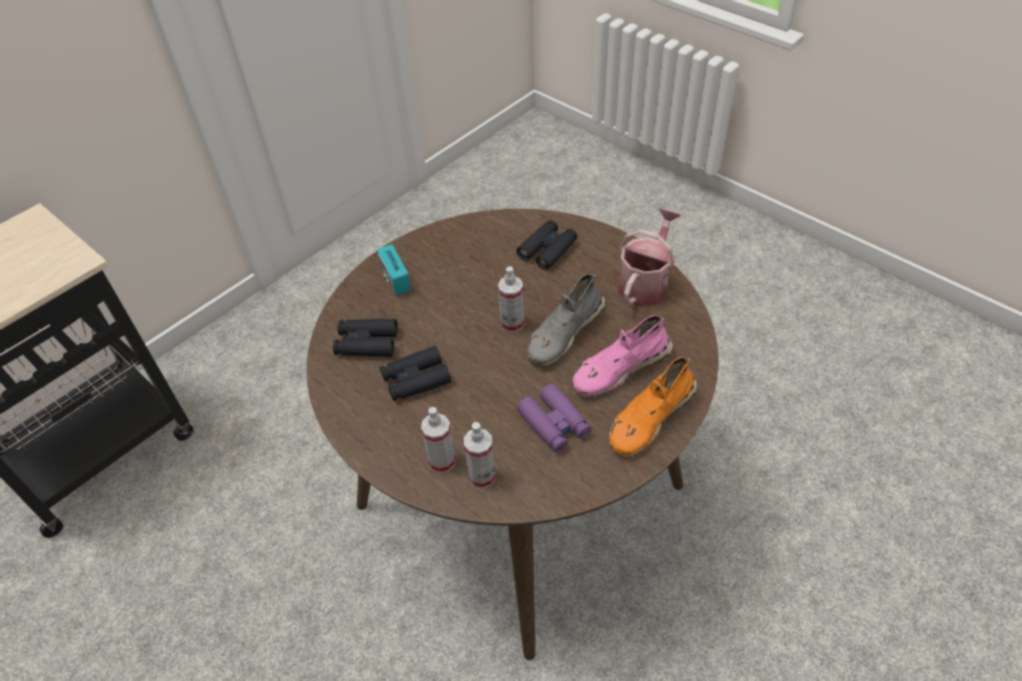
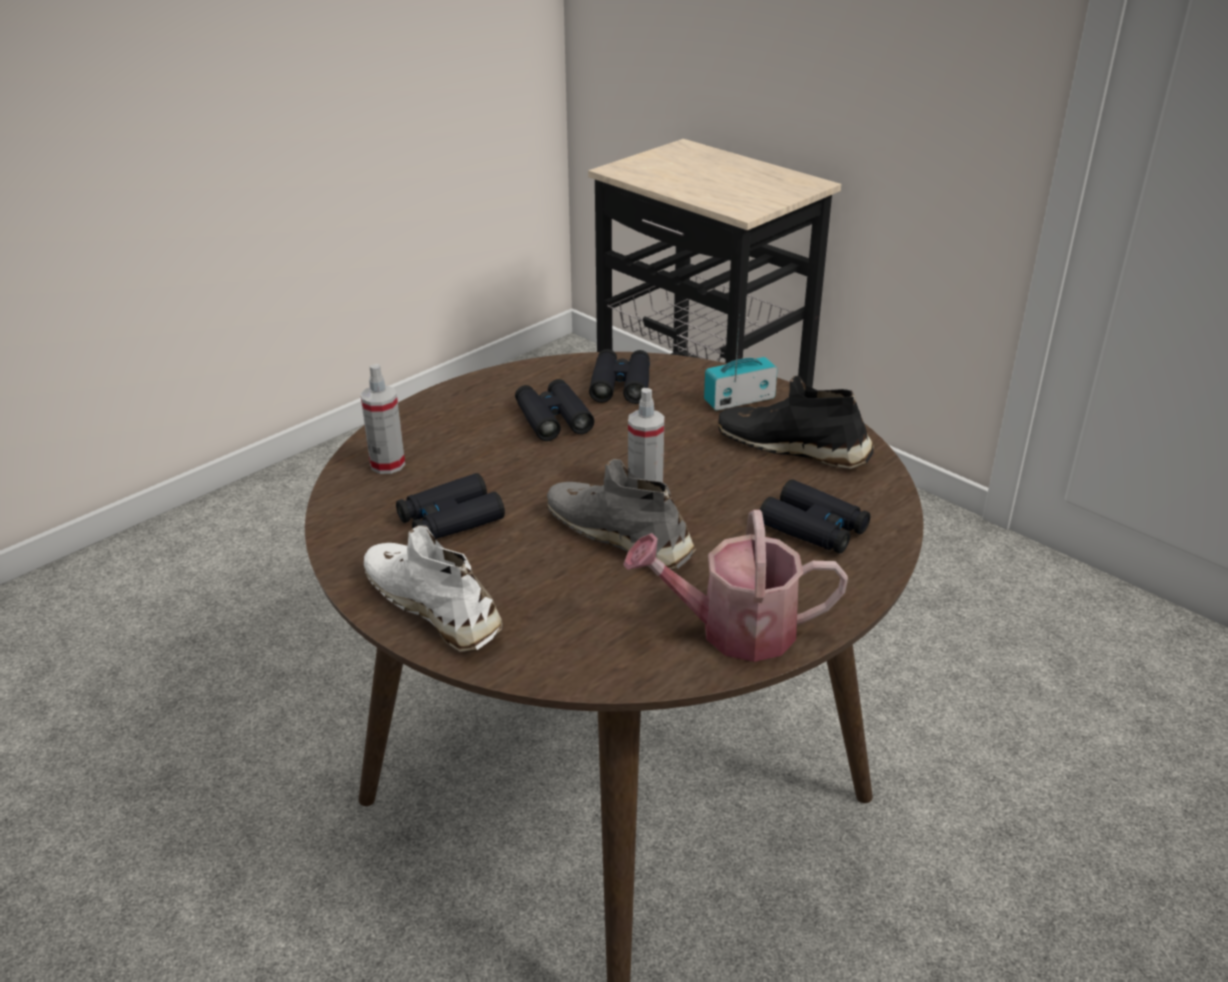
camera: 90 degrees right, 15 degrees down
spray bottle [421,407,456,473] -> none
purple binoculars [517,384,591,453] -> black binoculars [396,473,505,539]
pink shoe [572,315,675,397] -> none
orange shoe [609,357,698,457] -> white shoe [364,526,503,652]
watering can [618,208,681,307] -> watering can turned 150 degrees clockwise [623,510,848,662]
none -> black shoe [719,376,874,469]

